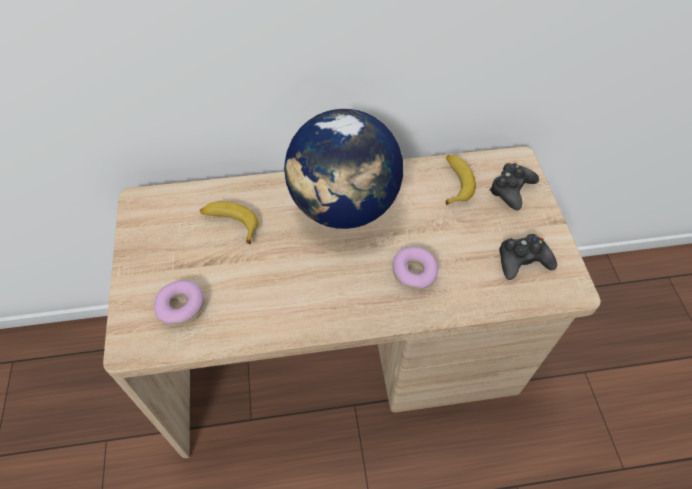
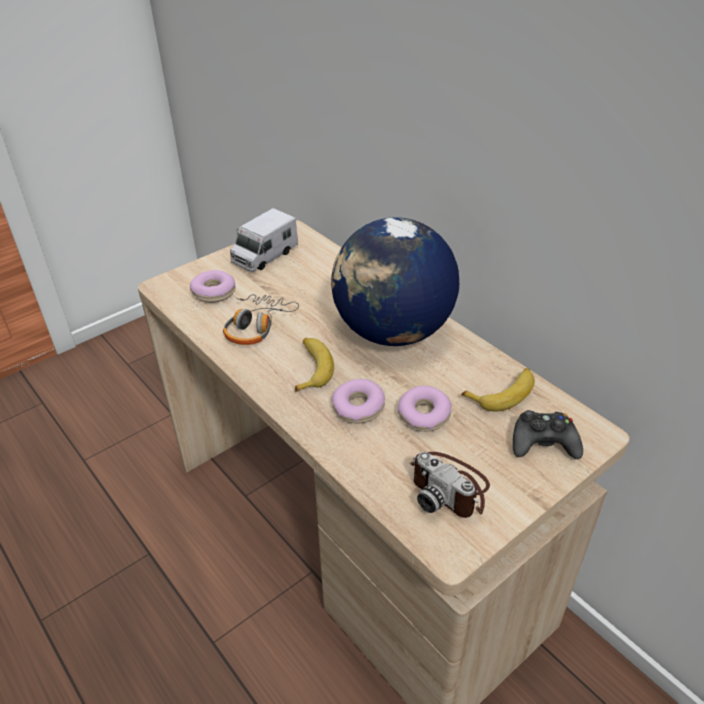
camera: 60 degrees right, 15 degrees down
banana [200,202,258,244] -> banana moved to [295,338,334,392]
black game controller [499,234,557,280] -> camera [410,452,490,518]
none -> headphones [223,294,299,345]
none -> toy truck [230,208,298,272]
none -> donut [398,386,452,432]

